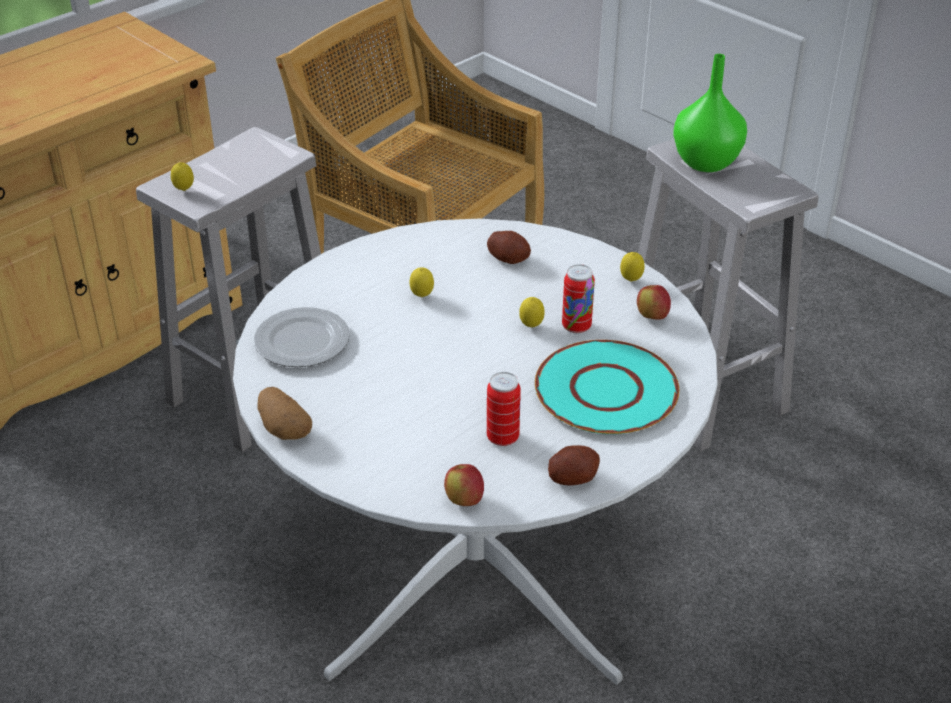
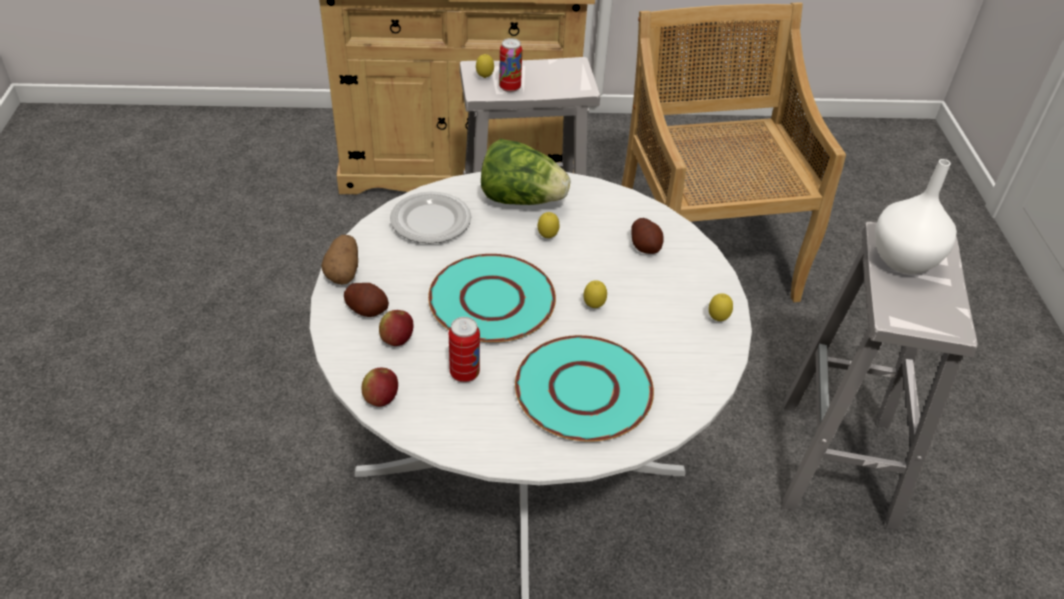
camera: 40 degrees right, 5 degrees up
potato [548,445,600,485] -> potato moved to [344,283,389,317]
can [562,264,595,334] -> can moved to [499,38,522,92]
apple [637,285,671,319] -> apple moved to [379,310,414,346]
green vase [673,54,747,172] -> white vase [875,159,957,274]
none -> turquoise plate [428,254,556,342]
none -> lettuce [481,139,570,205]

